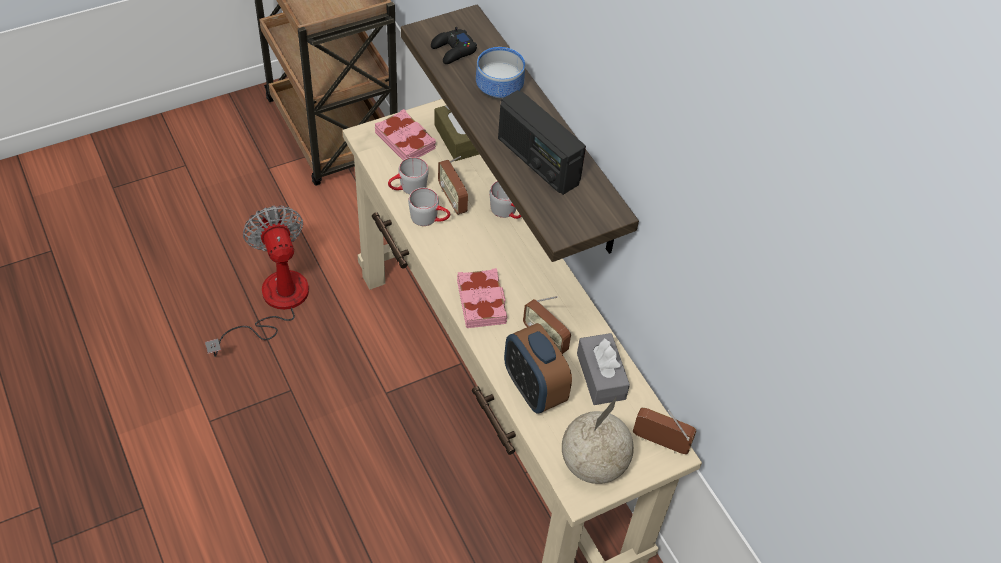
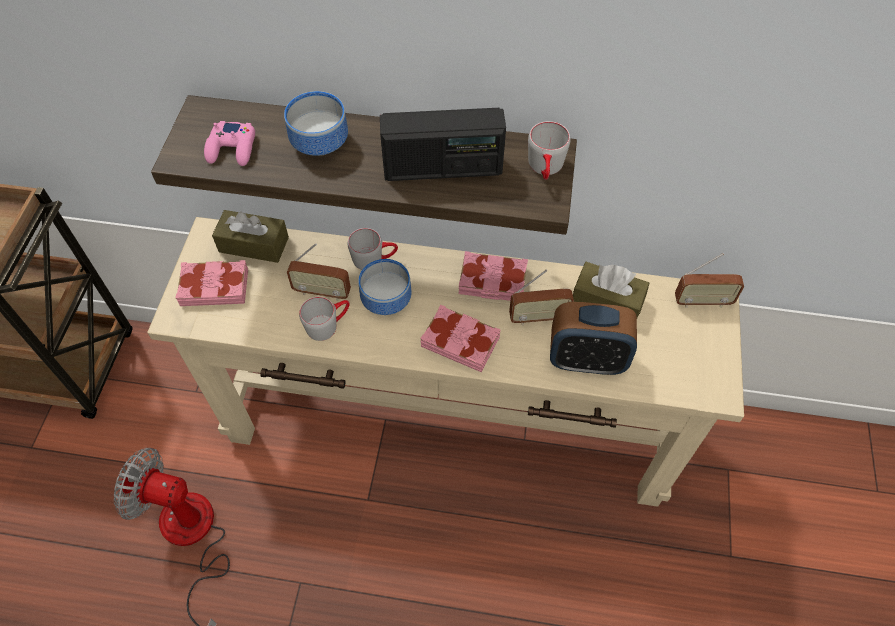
camera: 50 degrees left, 5 degrees up
grey mug [388,157,429,194] -> grey mug moved to [528,121,570,180]
black game controller [431,27,477,64] -> pink game controller [204,121,255,166]
globe [562,397,634,484] -> none
grey tissue box [577,333,630,405] -> brown tissue box [573,262,650,318]
radio [633,408,696,454] -> radio turned 150 degrees counterclockwise [675,253,744,308]
none -> bowl [358,259,412,315]
none -> pink book [459,251,528,301]

